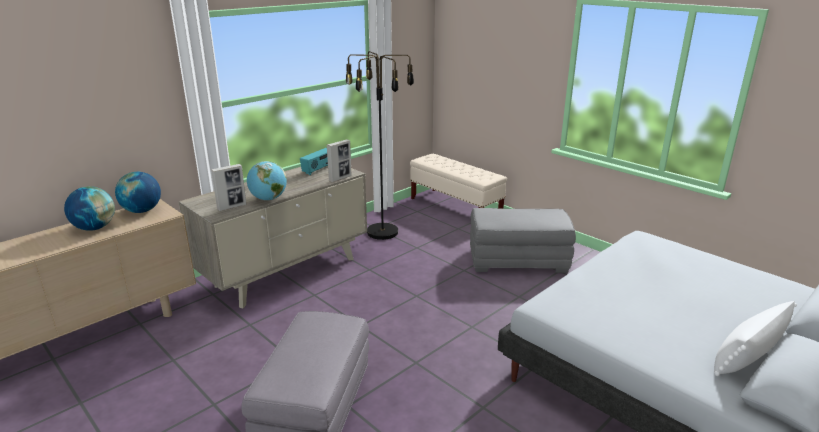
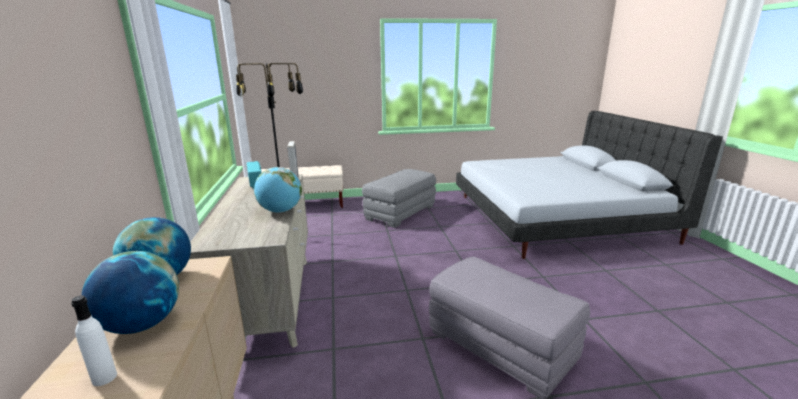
camera: 55 degrees left, 5 degrees down
picture frame [211,164,247,211] -> none
white pillow [714,301,797,376] -> none
none -> white bottle [71,295,117,386]

